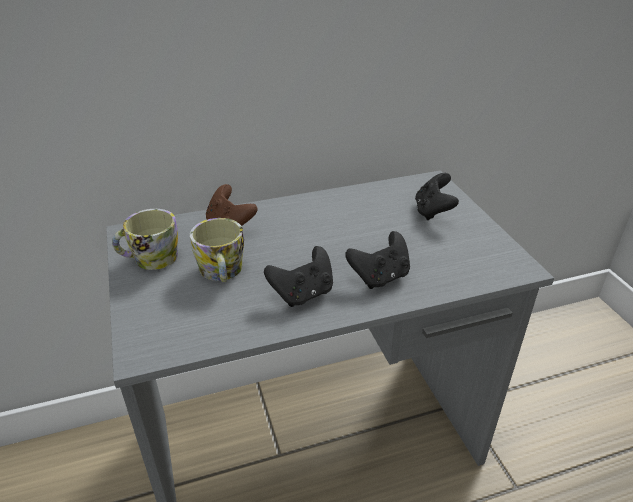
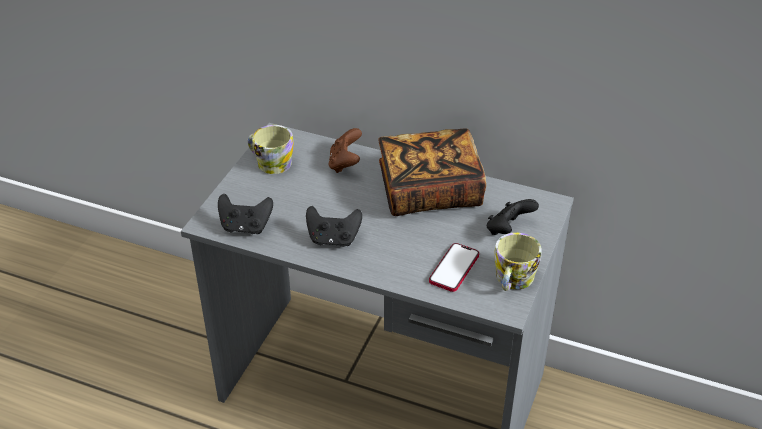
camera: 40 degrees right, 5 degrees up
mug [190,218,244,283] -> mug moved to [494,233,542,291]
black game controller [345,231,410,289] -> black game controller moved to [218,194,273,234]
none -> book [378,128,486,216]
none -> phone [429,243,479,292]

